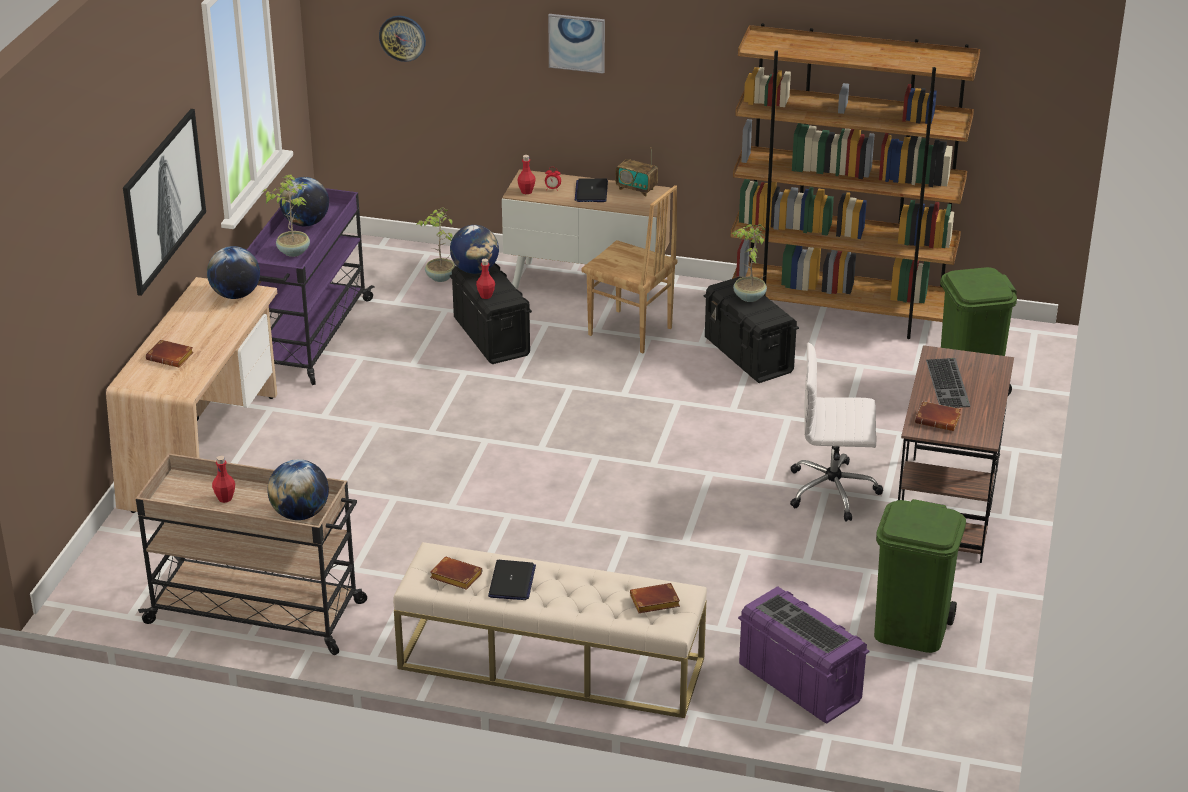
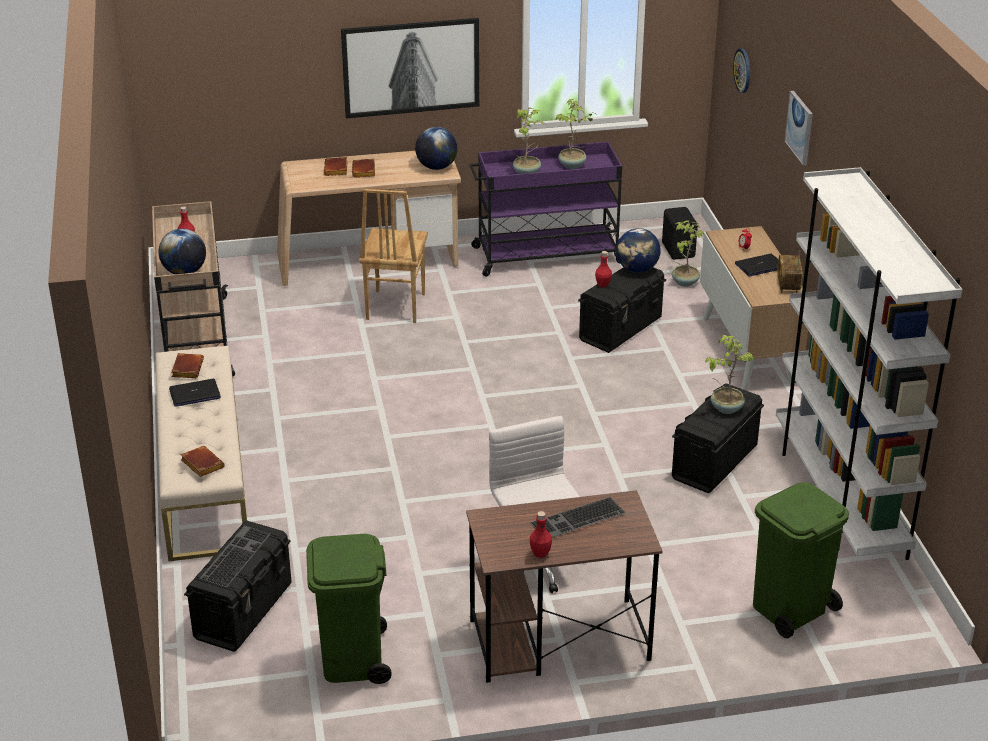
camera: 65 degrees right, 0 degrees up
globe [279,177,329,226] -> potted plant [555,99,597,169]
red bottle [517,155,536,194] -> red bottle moved to [530,511,552,558]
brown chair [581,185,677,353] -> brown chair moved to [359,189,428,323]
brown bookcase [731,23,980,339] -> white bookcase [776,167,963,560]
purple storage box [738,586,869,724] -> black storage box [184,521,292,652]
brown book [915,401,961,431] -> brown book moved to [352,158,375,178]
none -> black speaker [662,207,698,260]

